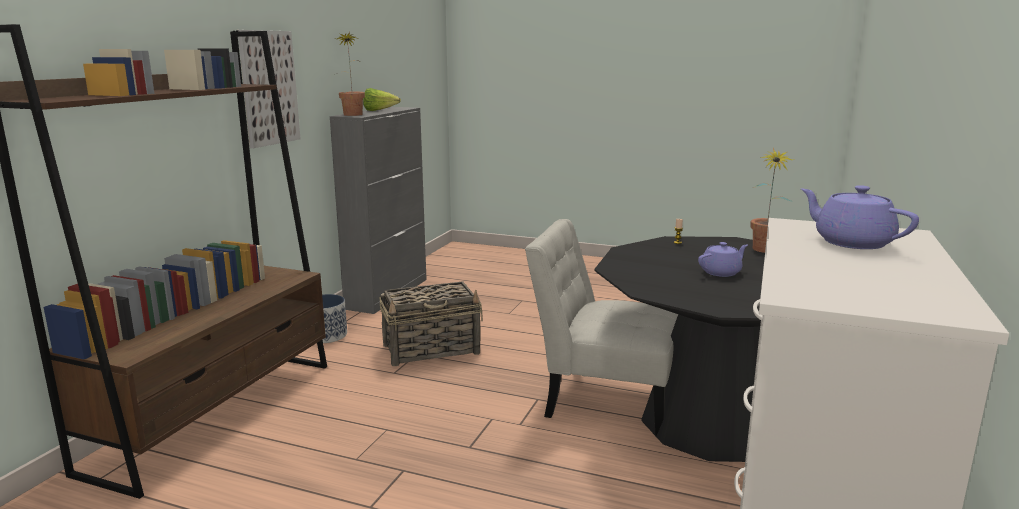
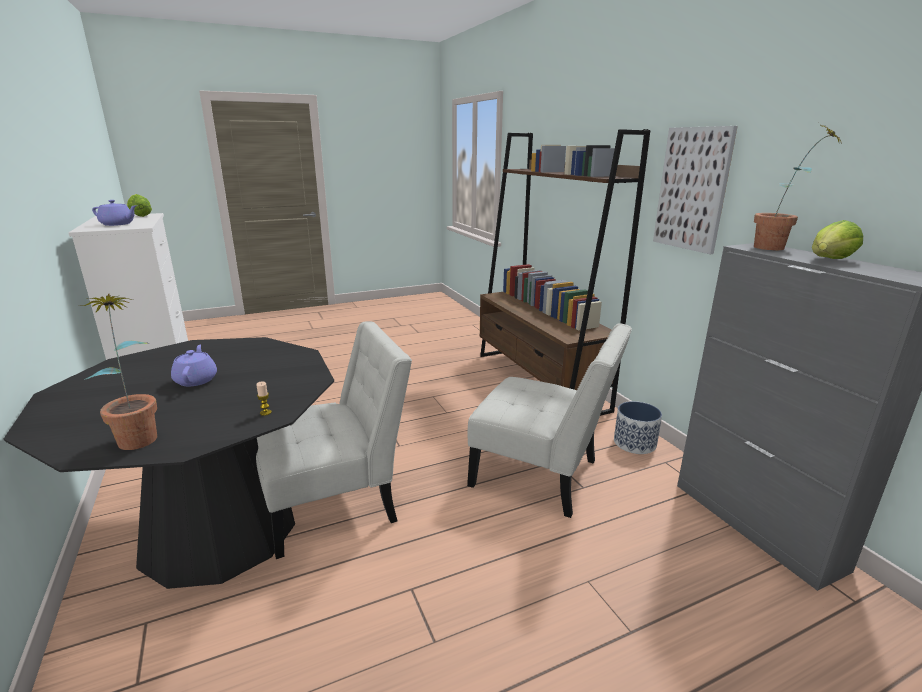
camera: 135 degrees right, 5 degrees up
basket [379,281,483,366] -> white chair [467,323,632,518]
purple teapot [698,242,748,277] -> purple teapot turned 150 degrees clockwise [171,345,217,386]
none -> lettuce [127,194,152,217]

